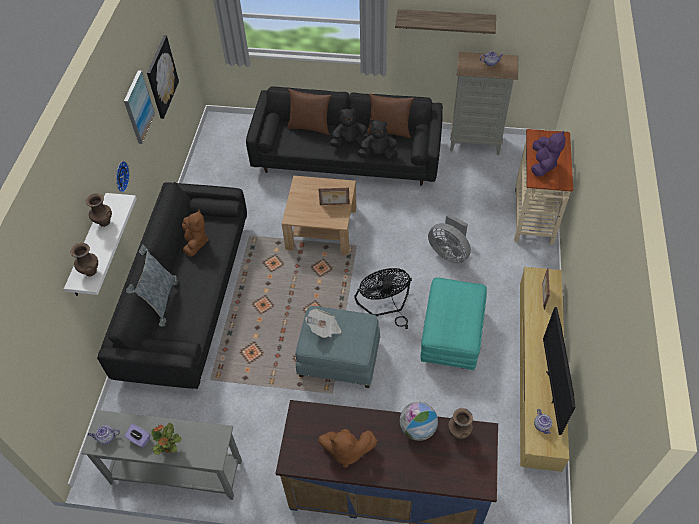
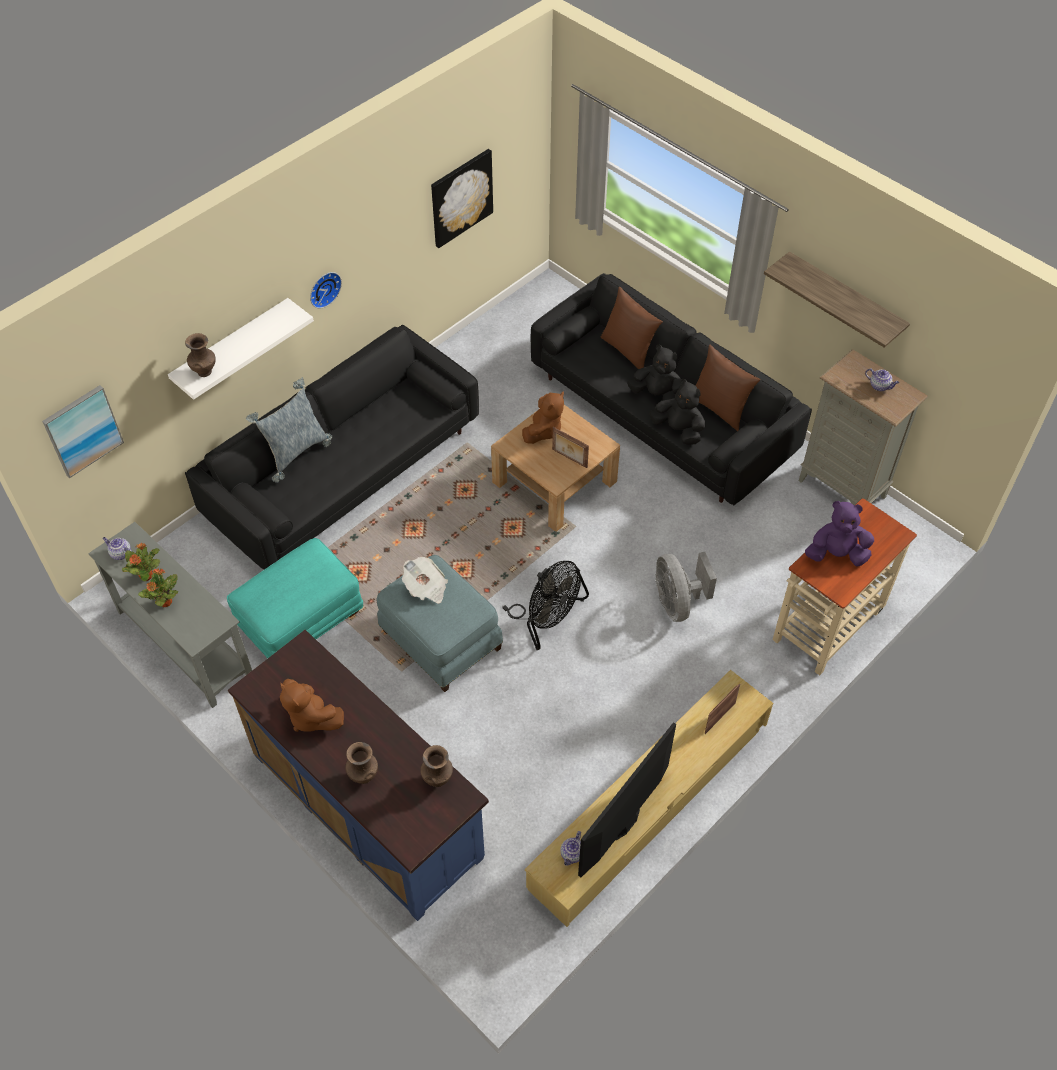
camera: 35 degrees right, 0 degrees up
brown vase [85,194,112,227] -> brown vase moved to [345,742,378,784]
picture [124,70,155,144] -> picture moved to [42,385,124,478]
purple tissue box [124,424,150,448] -> potted plant [122,543,160,581]
brown plush toy [182,210,208,257] -> brown plush toy moved to [522,391,564,444]
black fan [354,268,412,329] -> black fan turned 105 degrees clockwise [502,561,589,650]
globe [400,402,438,441] -> none
turquoise ottoman [420,277,487,370] -> turquoise ottoman moved to [227,538,363,659]
purple plush toy [531,131,566,177] -> purple plush toy turned 135 degrees counterclockwise [805,501,874,567]

